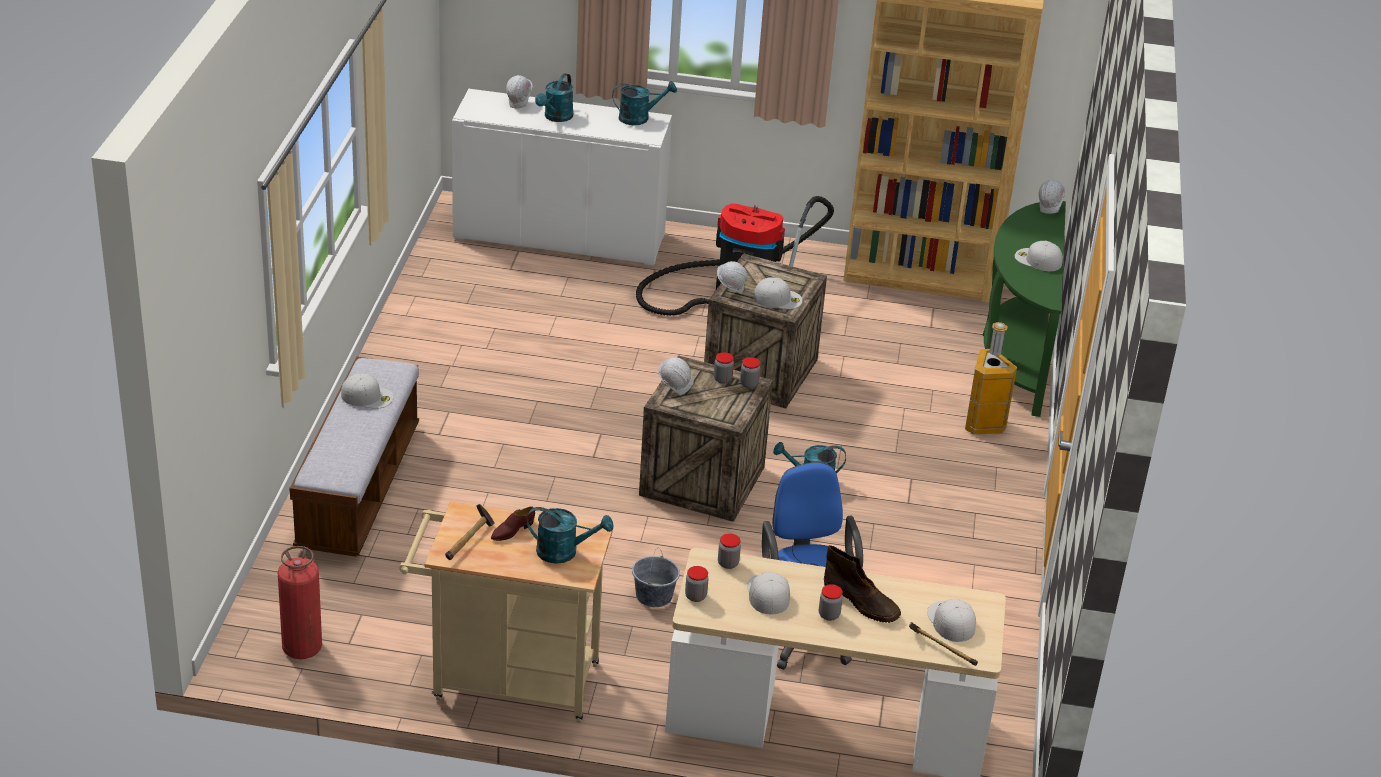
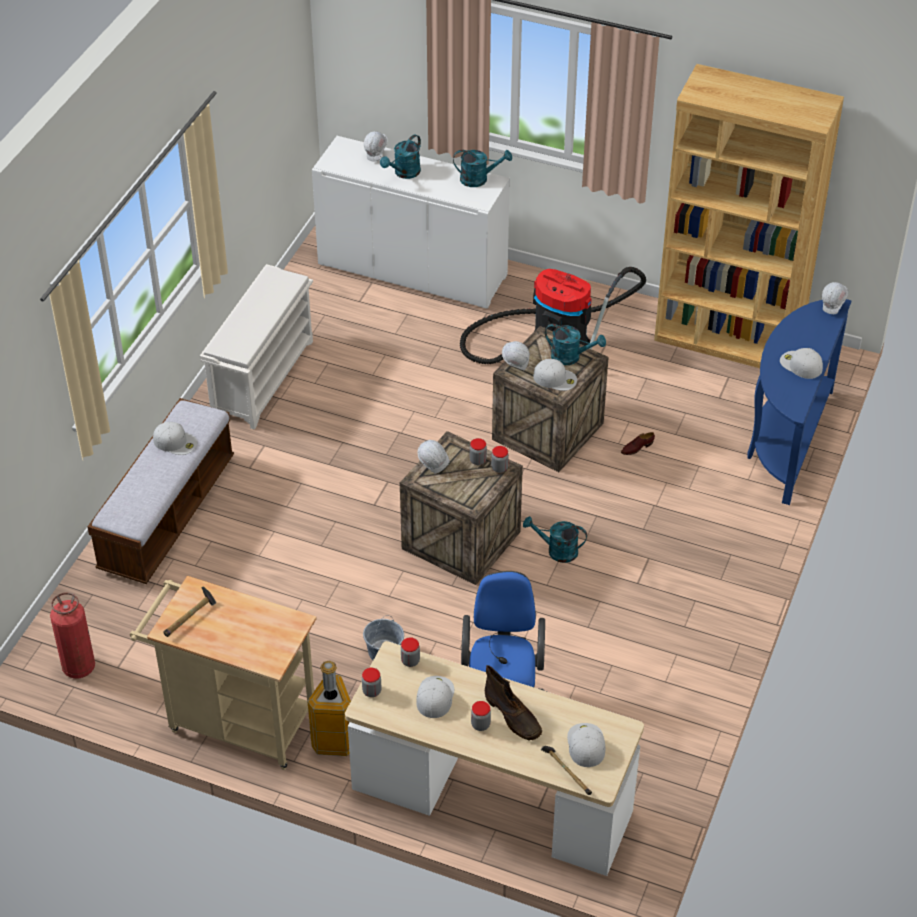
camera: 15 degrees right, 10 degrees up
brown shoe [491,507,535,541] -> brown shoe moved to [621,432,655,455]
turquoise watering can [527,507,613,564] -> turquoise watering can moved to [545,324,606,365]
trash can [965,322,1017,435] -> trash can moved to [307,660,351,756]
green console table [983,201,1066,417] -> blue console table [747,299,851,505]
none -> white shoe rack [200,264,313,430]

